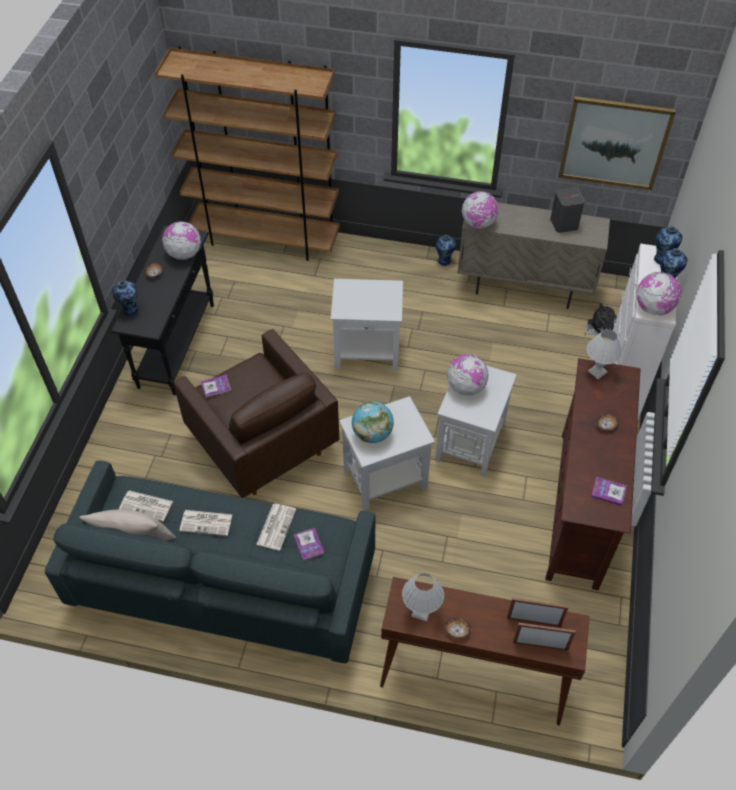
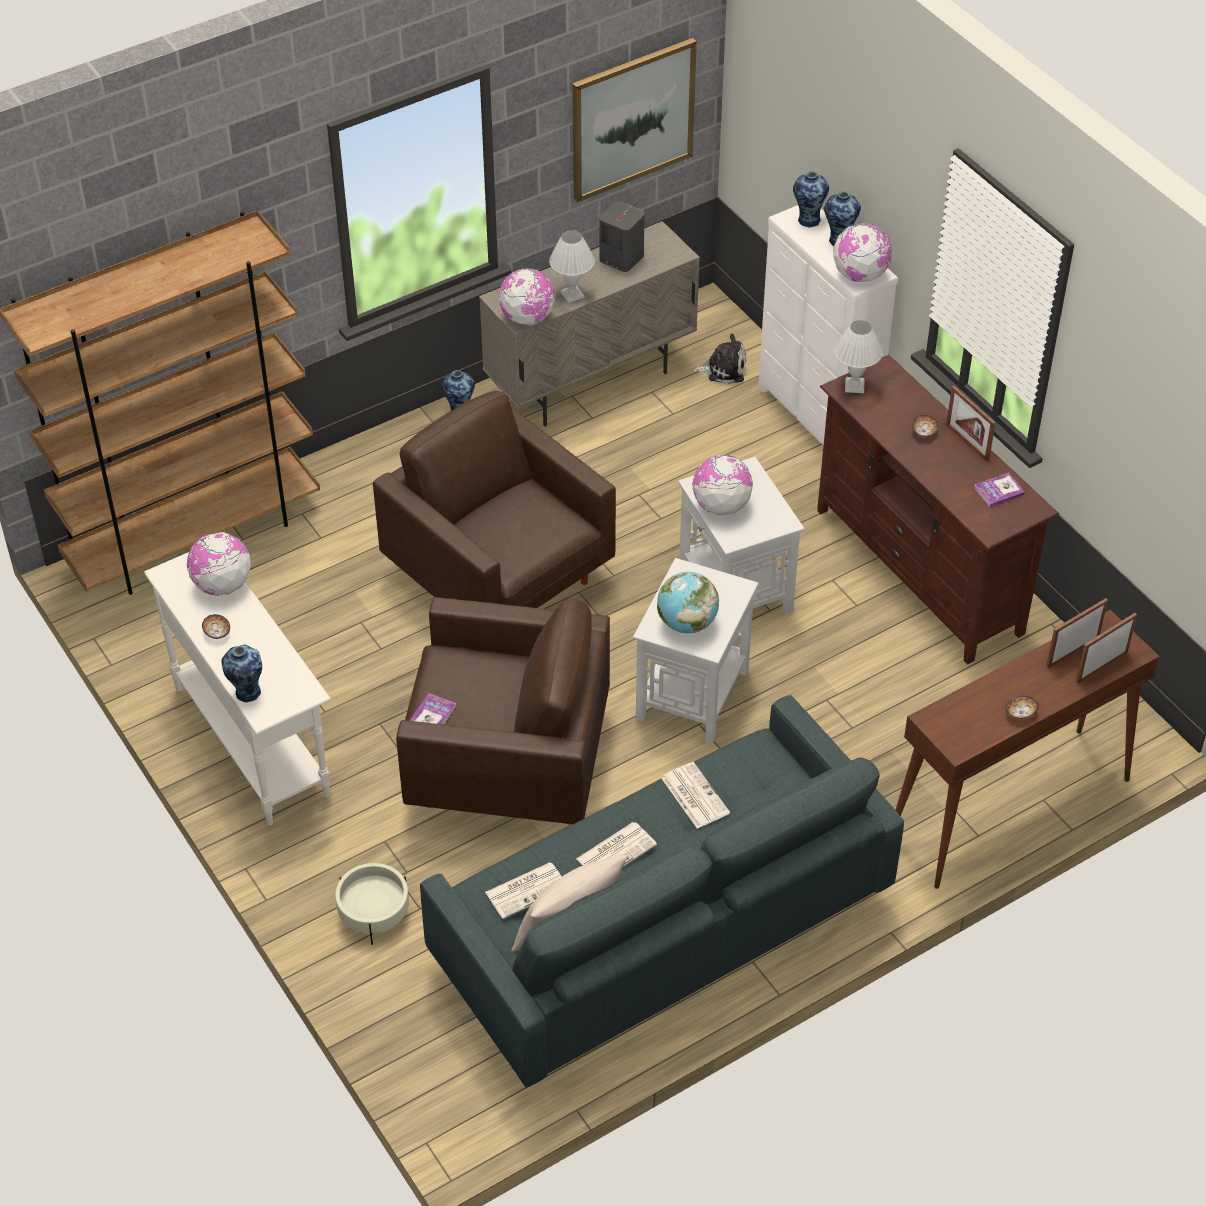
camera: 45 degrees left, 5 degrees down
black console table [111,225,214,395] -> white console table [144,552,331,826]
book [294,528,325,561] -> none
white side table [330,279,403,371] -> brown armchair [373,391,616,608]
white table lamp [402,573,444,621] -> white table lamp moved to [549,230,595,303]
plush toy [584,303,617,338] -> plush toy turned 75 degrees clockwise [692,334,746,384]
none -> beige planter [335,863,409,945]
none -> picture frame [946,386,996,461]

